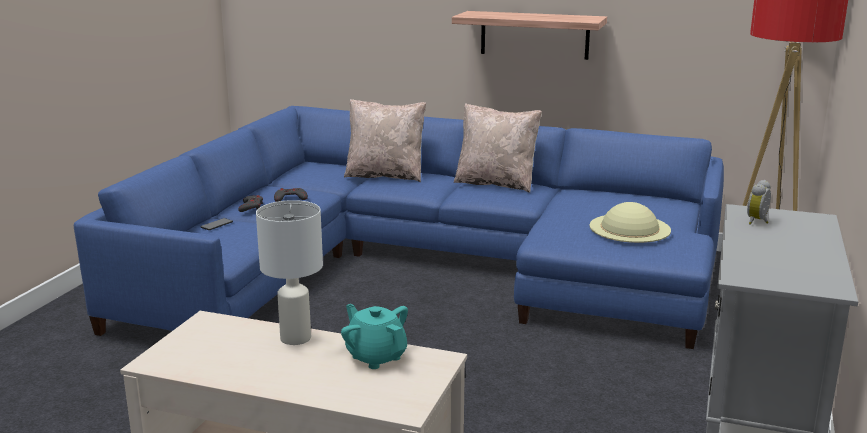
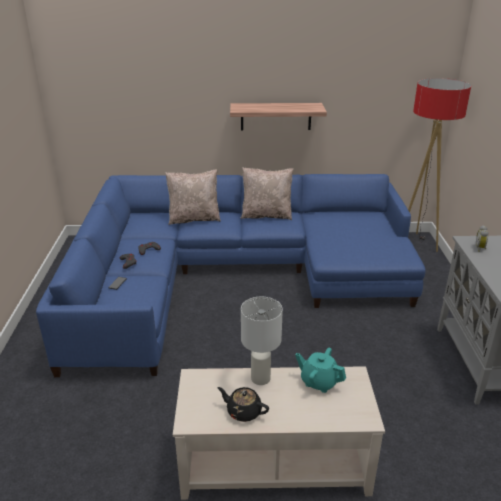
camera: 20 degrees left, 10 degrees up
beige hat [589,202,671,243] -> none
none -> black teapot [217,387,269,422]

